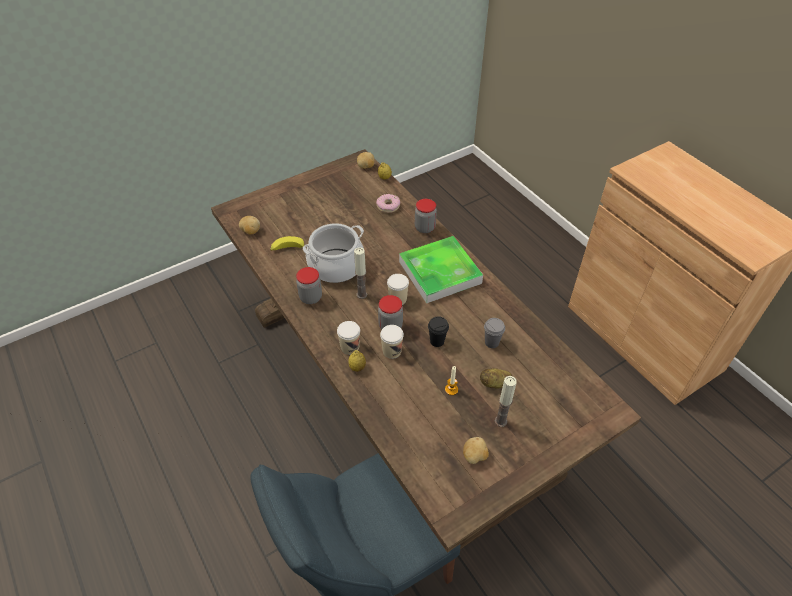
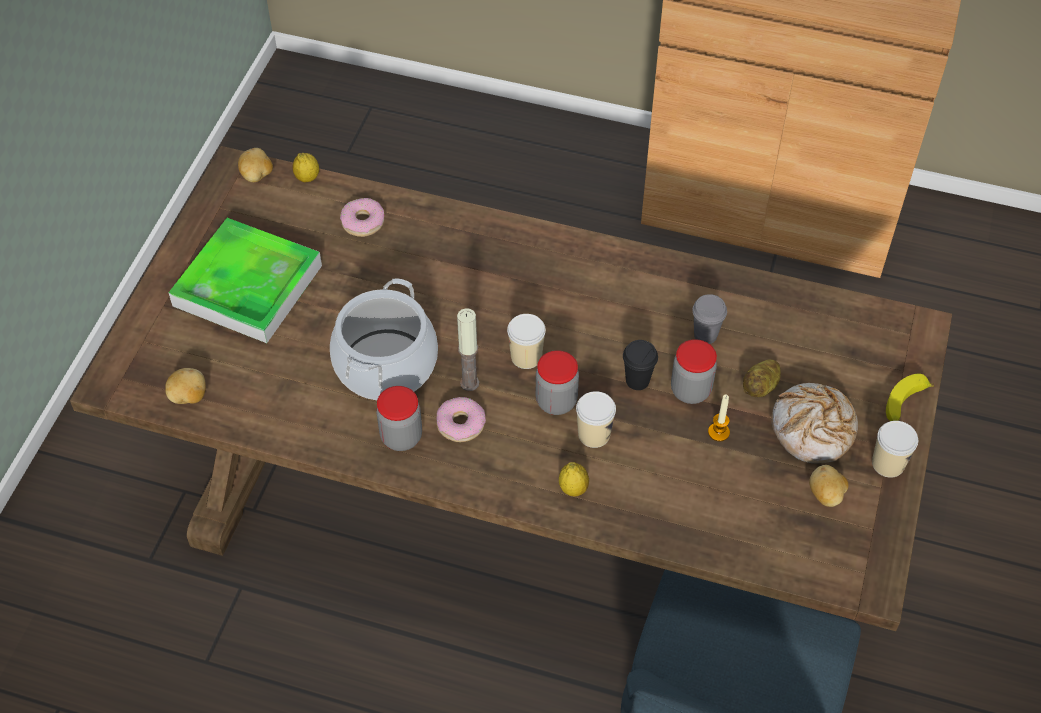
camera: 40 degrees left, 5 degrees up
banana [270,236,304,251] -> banana moved to [886,374,934,421]
cup [337,321,360,355] -> cup moved to [872,421,918,478]
tray [399,236,483,303] -> tray moved to [169,218,322,343]
jar [415,199,437,233] -> jar moved to [671,339,717,404]
candle [495,376,517,427] -> bread [771,383,858,464]
none -> donut [437,397,486,442]

